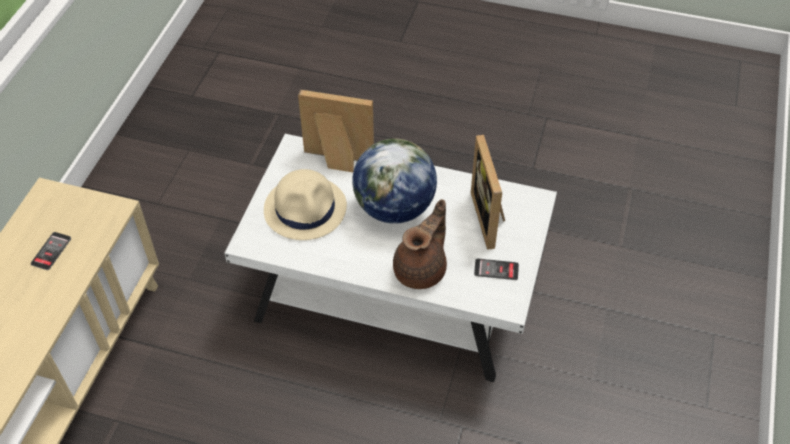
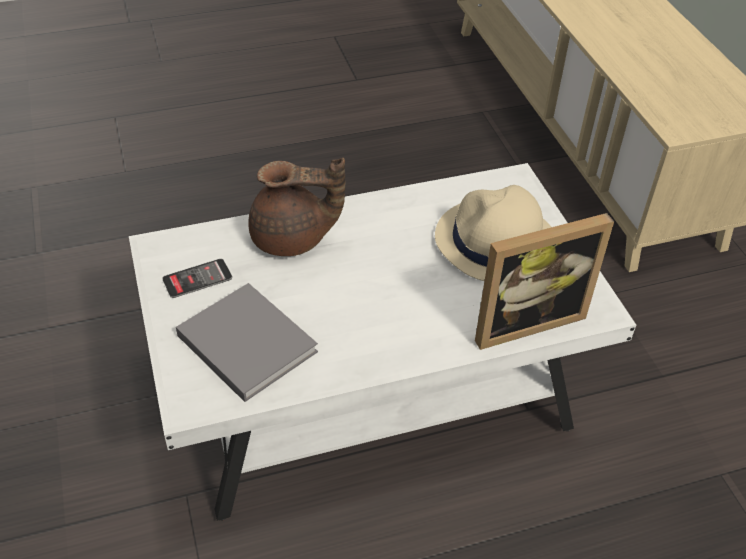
camera: 145 degrees right, 5 degrees down
phone [31,232,71,270] -> none
globe [352,139,437,224] -> none
brown teapot [393,199,447,289] -> brown teapot turned 90 degrees counterclockwise [248,158,345,256]
picture frame [471,135,505,250] -> grey book [176,283,318,402]

